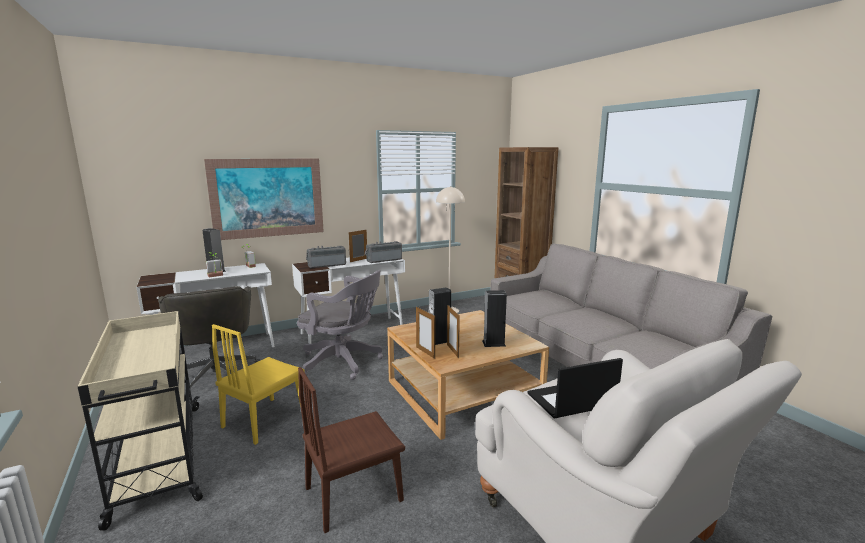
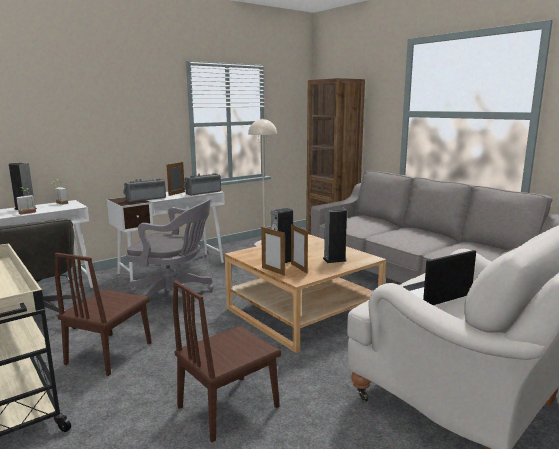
camera: 10 degrees left, 0 degrees up
picture [204,158,324,240] -> none
yellow chair [212,324,305,445] -> brown chair [55,253,152,376]

